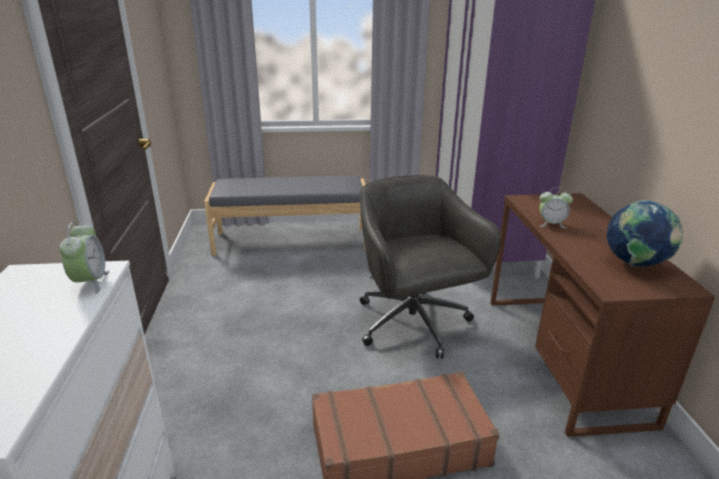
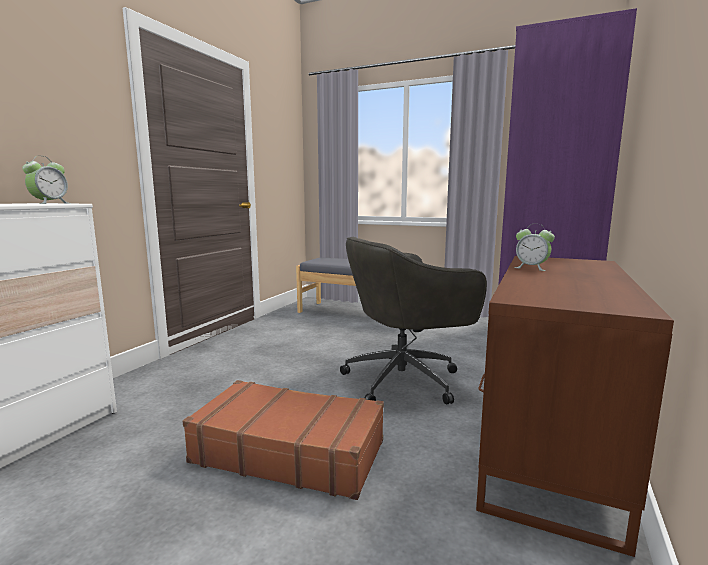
camera: 30 degrees right, 15 degrees down
grey office chair [360,175,501,359] -> grey office chair turned 120 degrees counterclockwise [340,237,487,404]
globe [607,200,683,267] -> none

